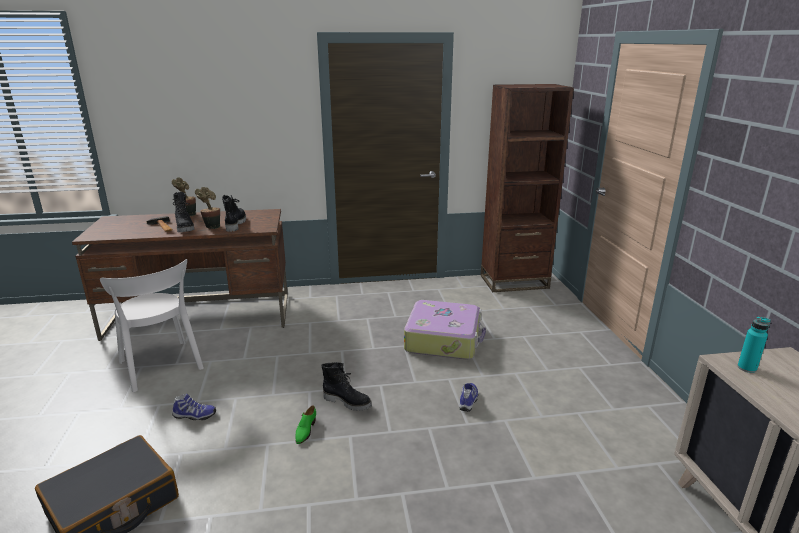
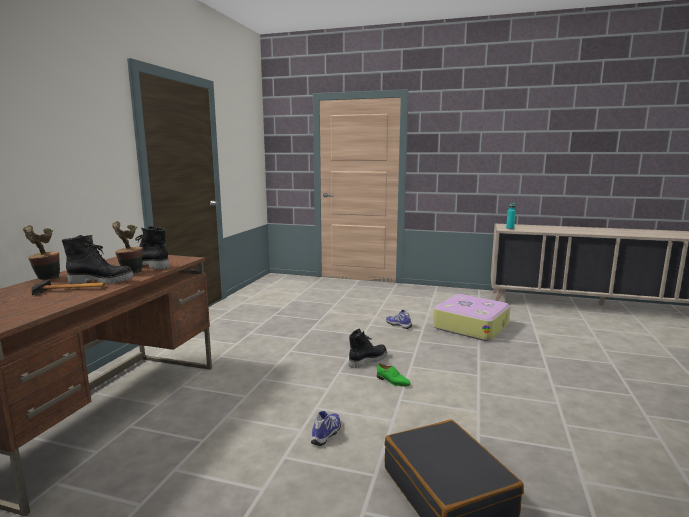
camera: 65 degrees left, 10 degrees down
white chair [100,259,204,392] -> none
suitcase [404,300,486,359] -> suitcase moved to [433,294,511,341]
brown bookcase [481,84,574,292] -> none

